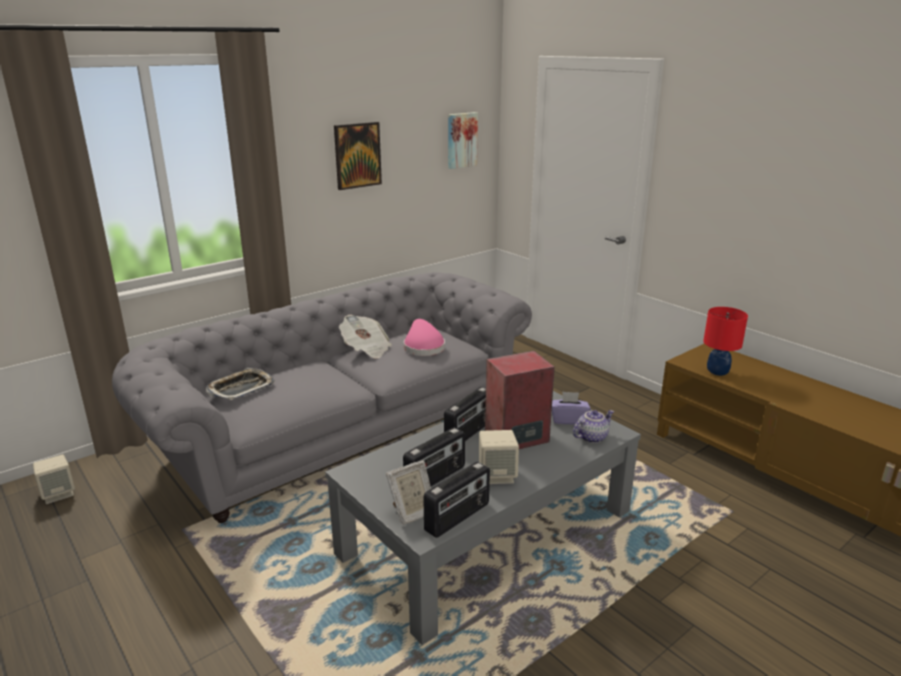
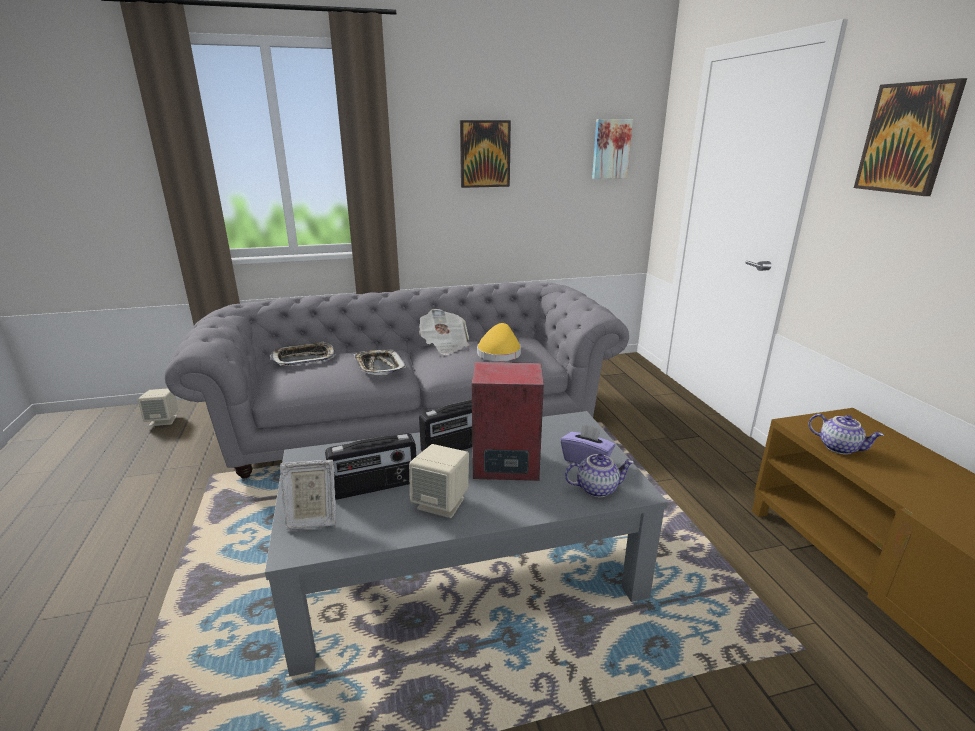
camera: 25 degrees right, 0 degrees up
pink hat [404,319,445,356] -> yellow hat [477,323,521,361]
radio [423,462,490,538] -> none
red table lamp [703,307,748,376] -> teapot [808,414,884,455]
none -> tray [353,350,406,375]
none -> picture [854,78,967,196]

